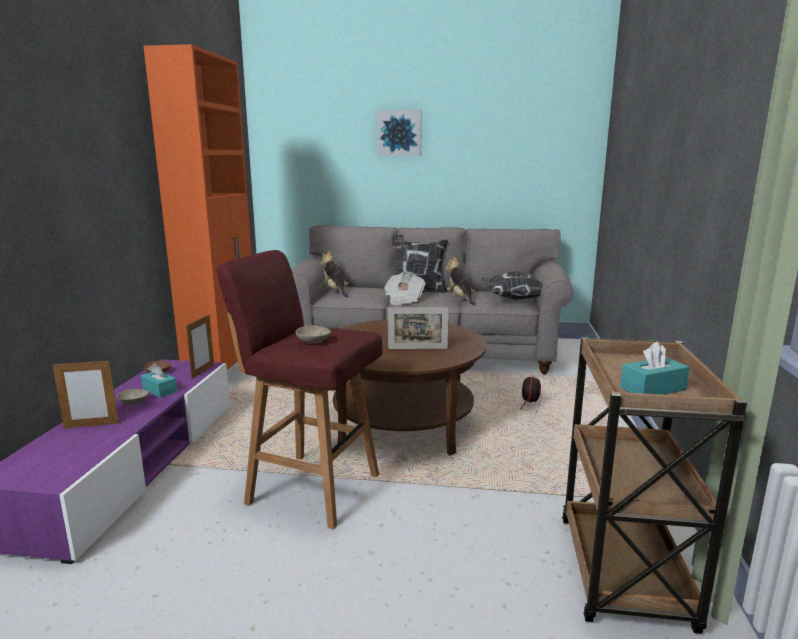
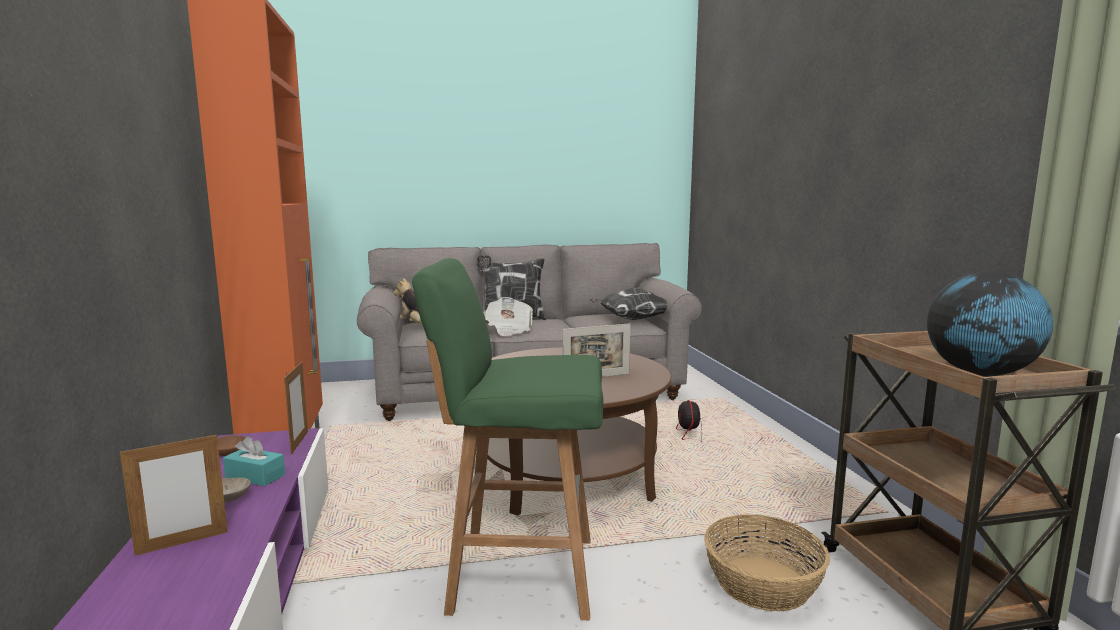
camera: 20 degrees left, 5 degrees down
red stool [216,250,383,529] -> green stool [412,258,603,620]
beige bowl [295,326,331,343] -> none
picture [378,110,422,156] -> none
plush toy [445,257,476,306] -> none
turquoise tissue box [620,342,690,395] -> globe [927,271,1053,377]
none -> basket [704,515,830,611]

